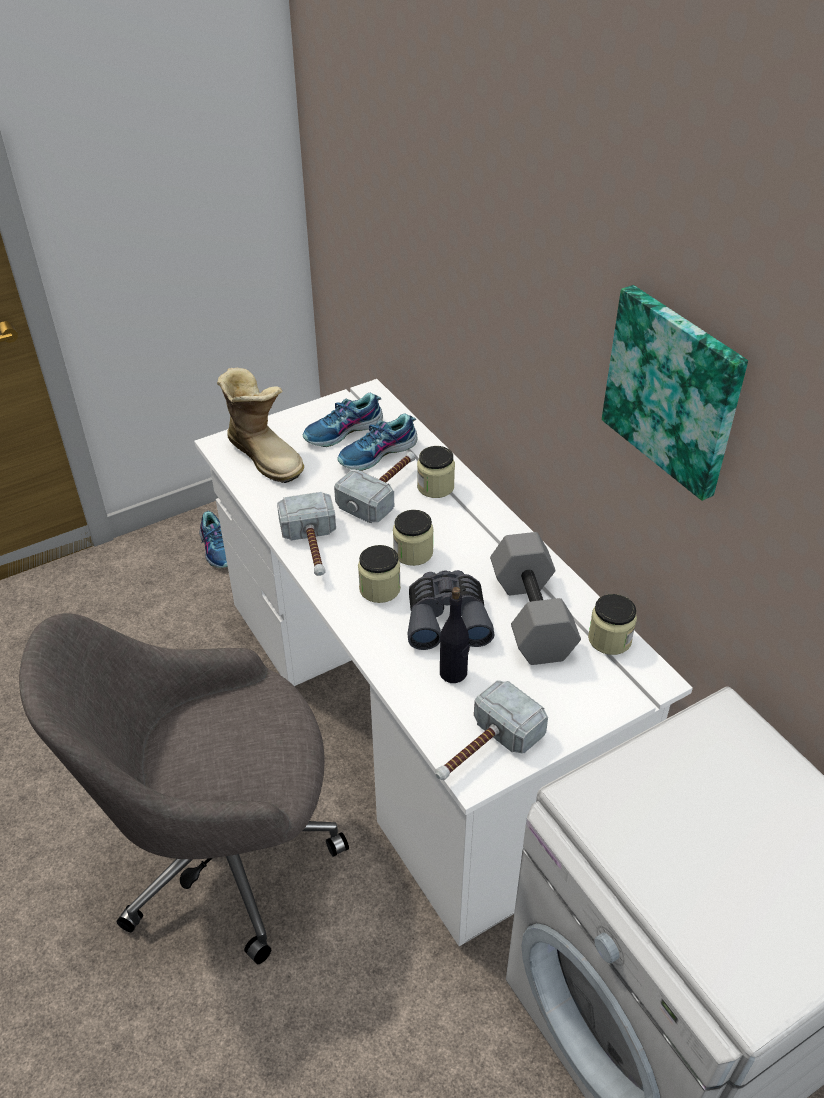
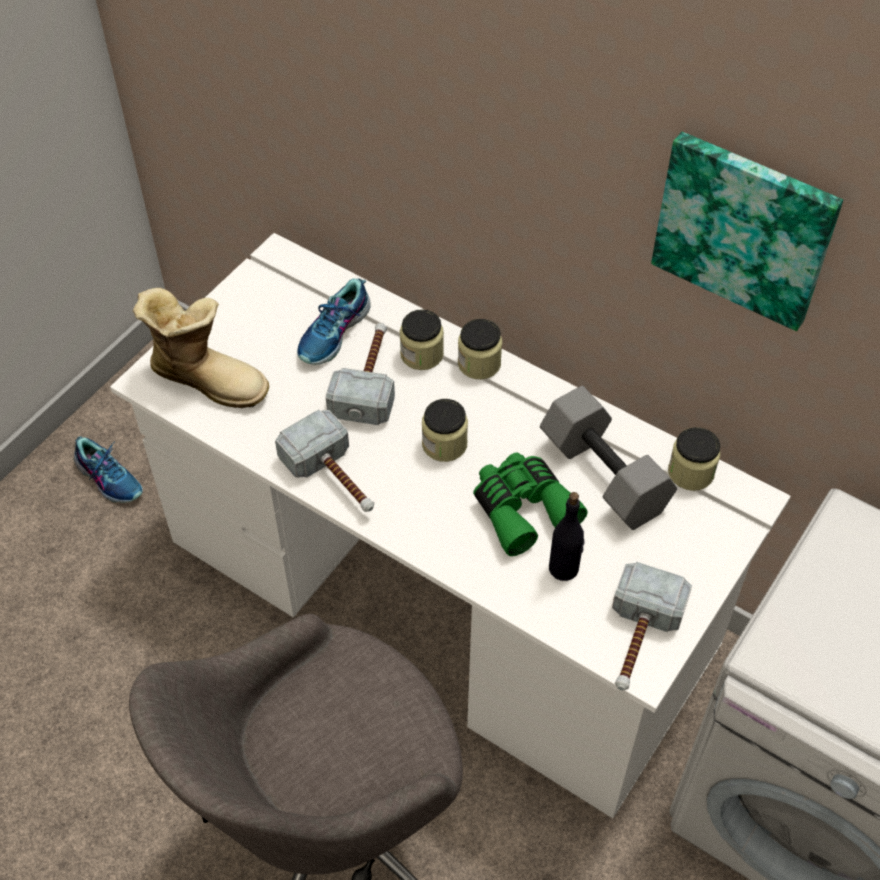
camera: 25 degrees left, 10 degrees up
shoe [303,393,383,447] -> none
jar [358,545,401,603] -> jar moved to [458,319,502,379]
grey binoculars [407,570,494,650] -> green binoculars [473,452,588,556]

